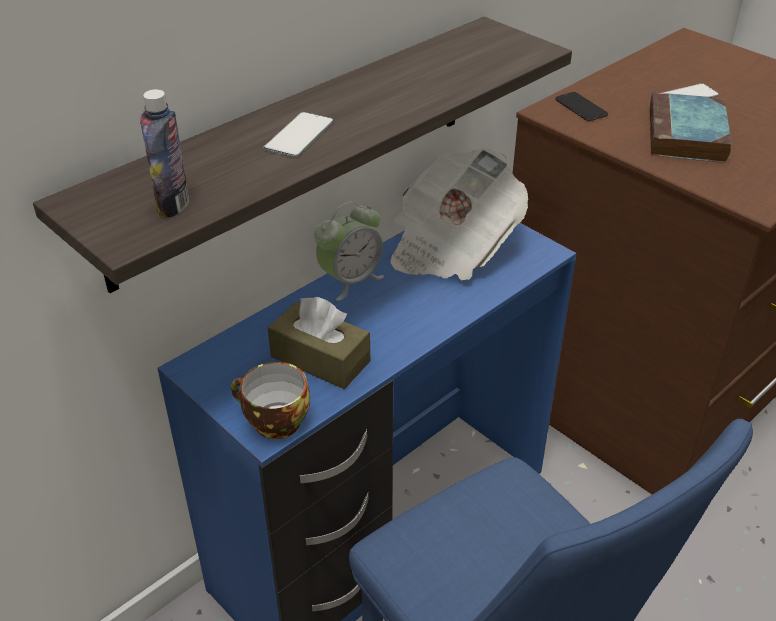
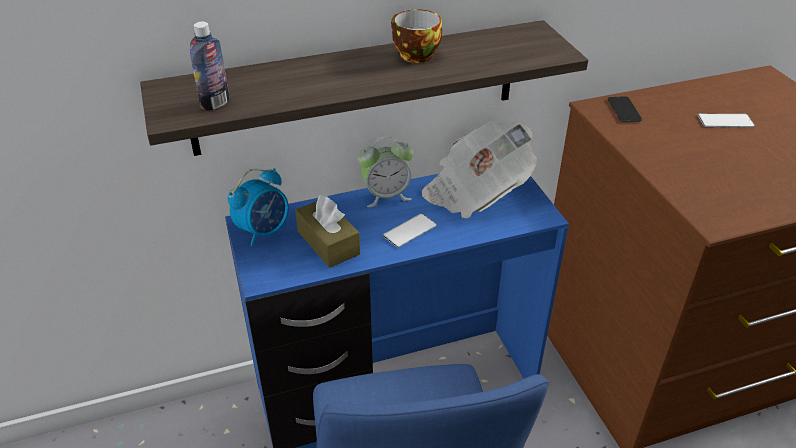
camera: 25 degrees right, 0 degrees up
cup [230,362,310,439] -> cup moved to [391,9,442,63]
phone [263,112,333,157] -> phone moved to [382,214,437,248]
book [650,92,732,163] -> none
none -> alarm clock [228,168,289,246]

